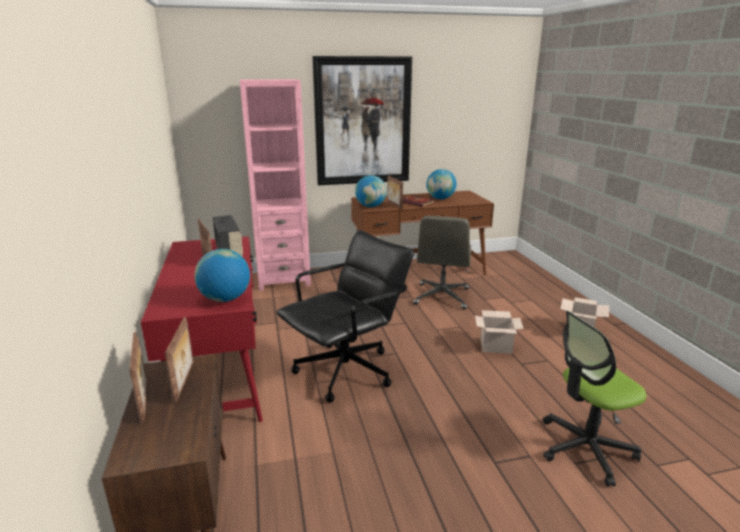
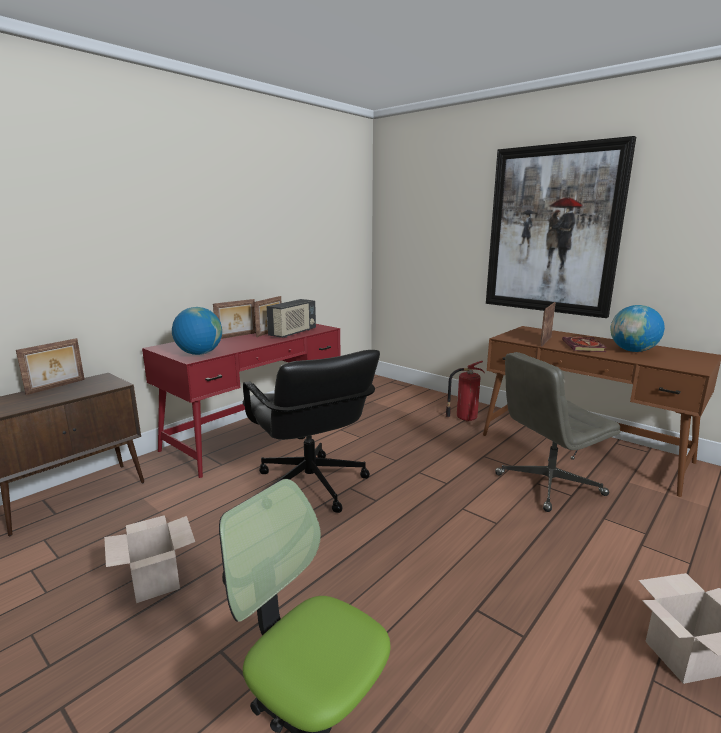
camera: 55 degrees right, 5 degrees down
picture frame [165,317,194,404] -> picture frame moved to [213,299,256,339]
pink bookcase [240,79,311,291] -> none
black office chair [276,230,414,403] -> black office chair turned 45 degrees clockwise [243,350,380,513]
globe [355,175,387,207] -> none
cardboard box [475,310,524,354] -> cardboard box moved to [104,515,195,603]
none -> fire extinguisher [446,361,485,422]

